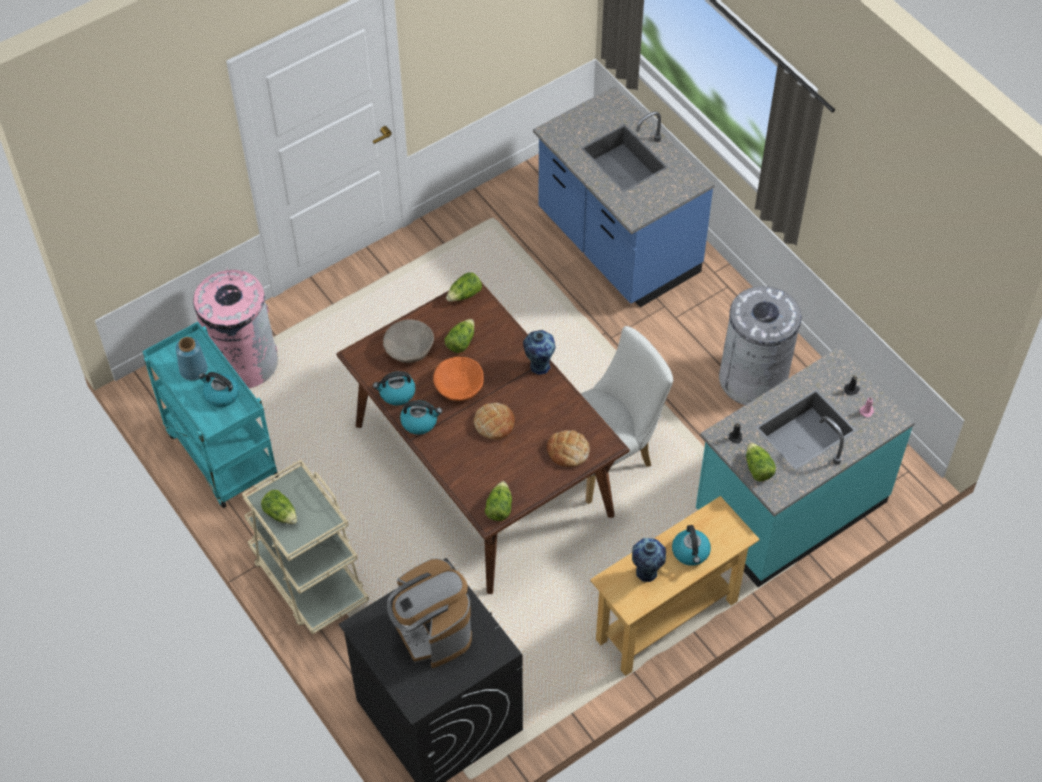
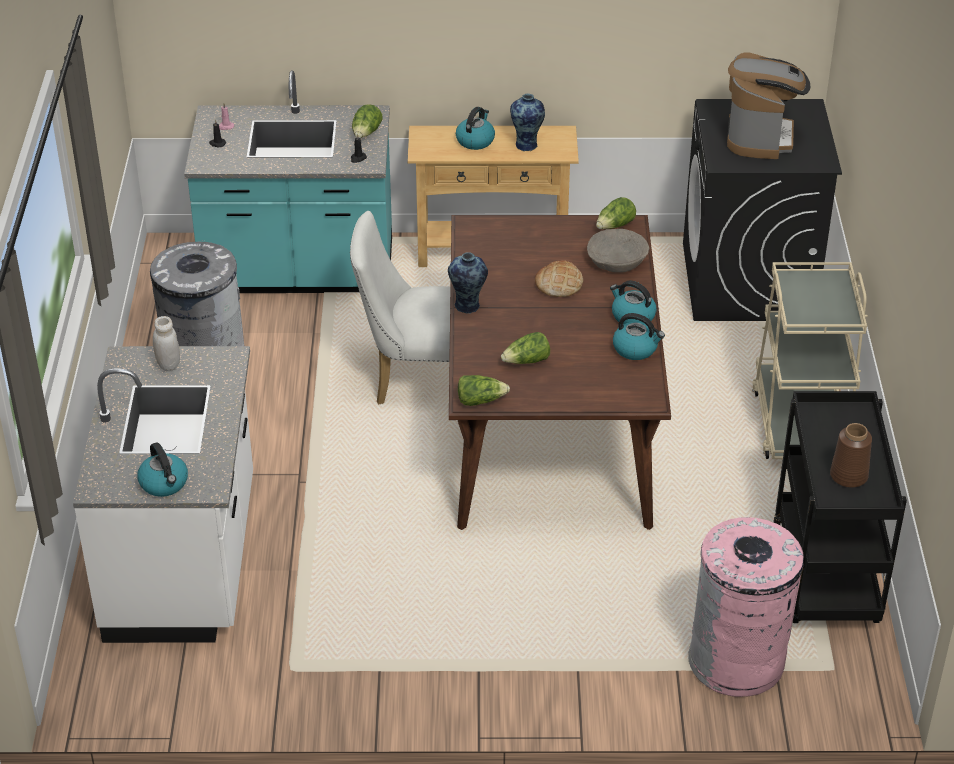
camera: 145 degrees left, 15 degrees down
turquoise cart [142,322,279,508] -> black cart [773,391,907,623]
blue vase [176,337,208,380] -> brown vase [830,423,872,488]
kettle [198,372,240,407] -> kettle moved to [137,443,188,497]
lettuce [261,490,297,524] -> none
beige bowl [383,319,434,363] -> beige bowl moved to [587,229,649,273]
orange bowl [433,357,484,401] -> none
blue counter [533,86,715,307] -> white counter [73,346,253,643]
bread [547,430,590,467] -> none
none -> white jar [153,316,180,371]

